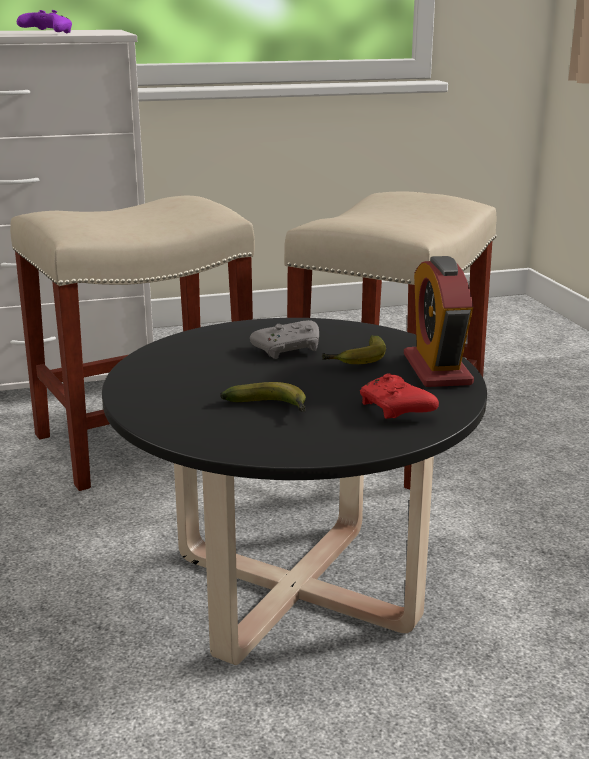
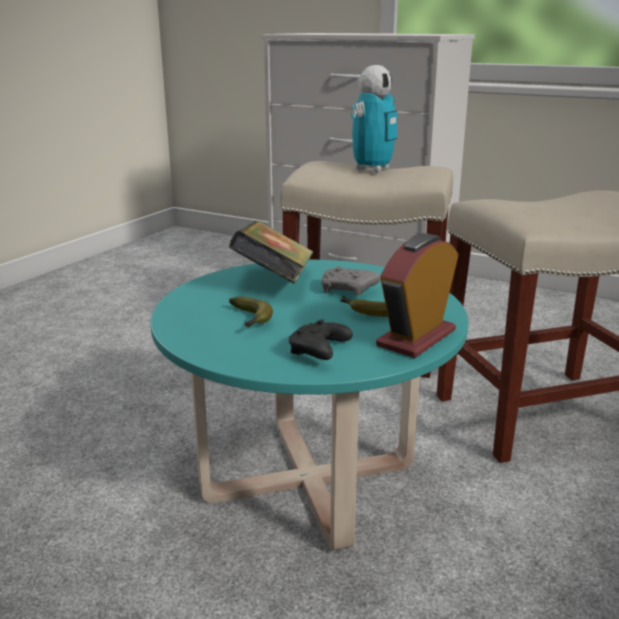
camera: 45 degrees right, 0 degrees up
purple game controller [17,10,72,33] -> none
black coffee table [102,318,487,665] -> turquoise coffee table [150,260,469,551]
red game controller [360,373,439,419] -> black game controller [289,319,353,360]
none -> book [229,221,313,284]
none -> toy robot [351,65,397,173]

